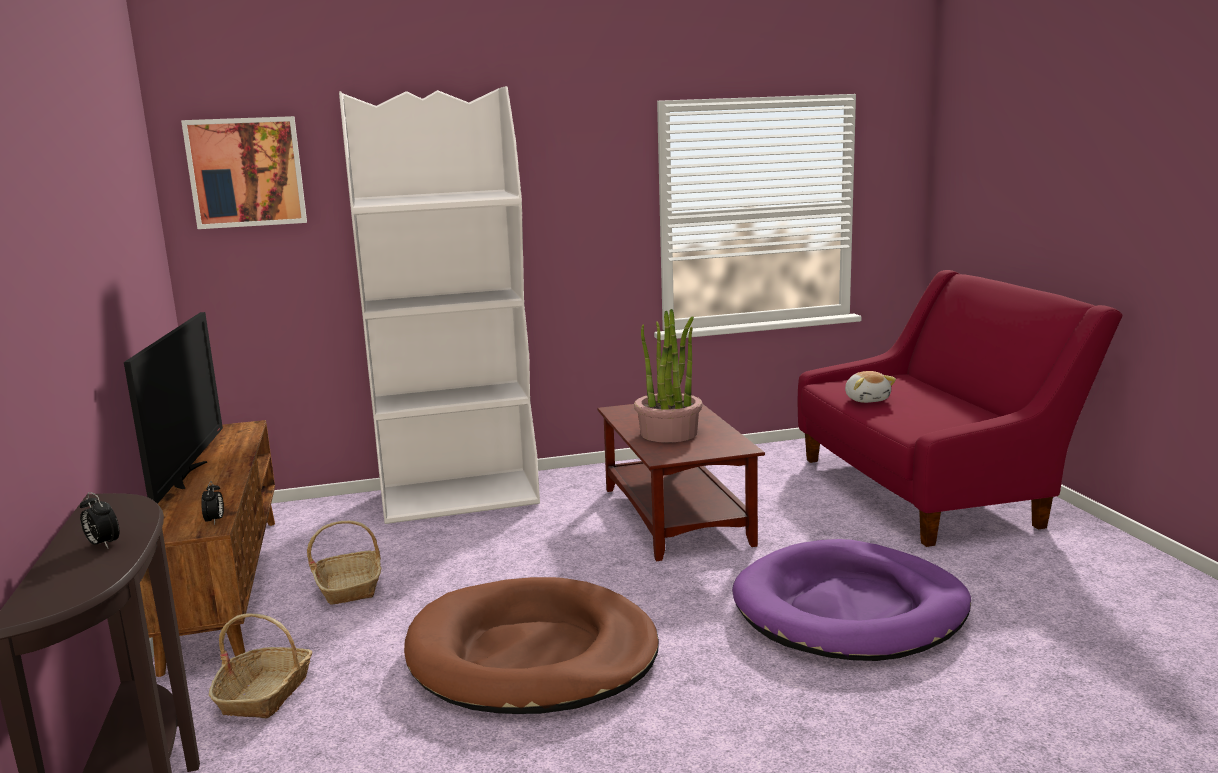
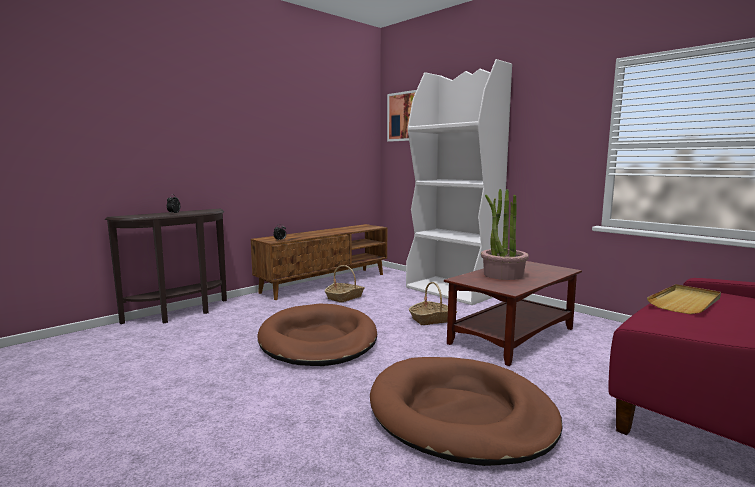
camera: 60 degrees right, 5 degrees down
television [124,312,223,504] -> none
basket [209,613,312,718] -> basket moved to [409,282,457,325]
purple dog bed [732,539,971,661] -> brown dog bed [370,357,563,466]
plush toy [845,371,896,403] -> beige tray [647,284,721,314]

